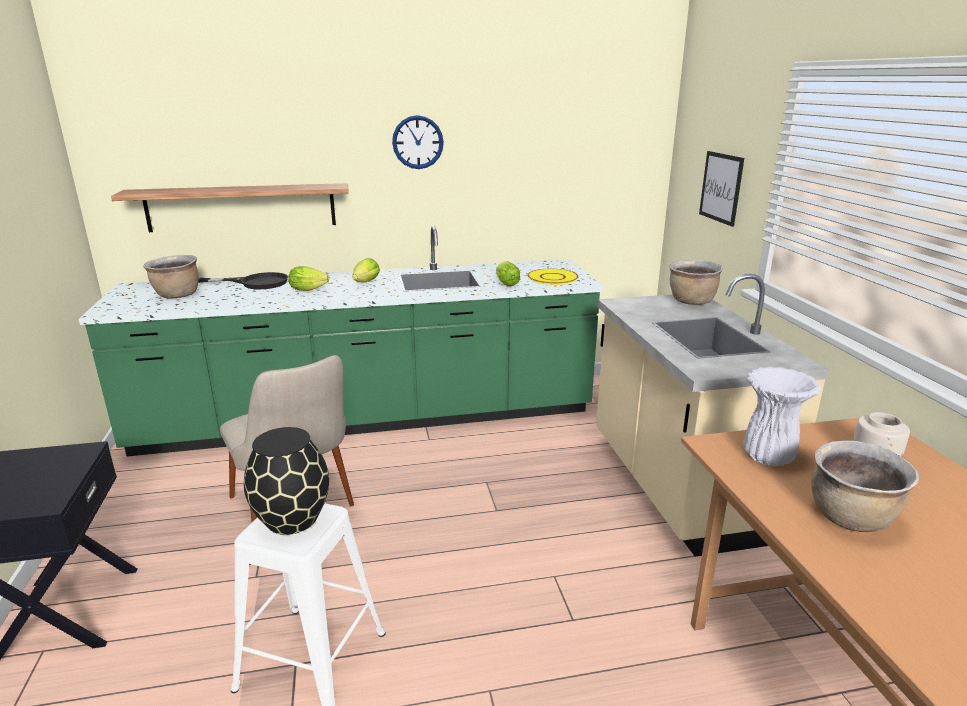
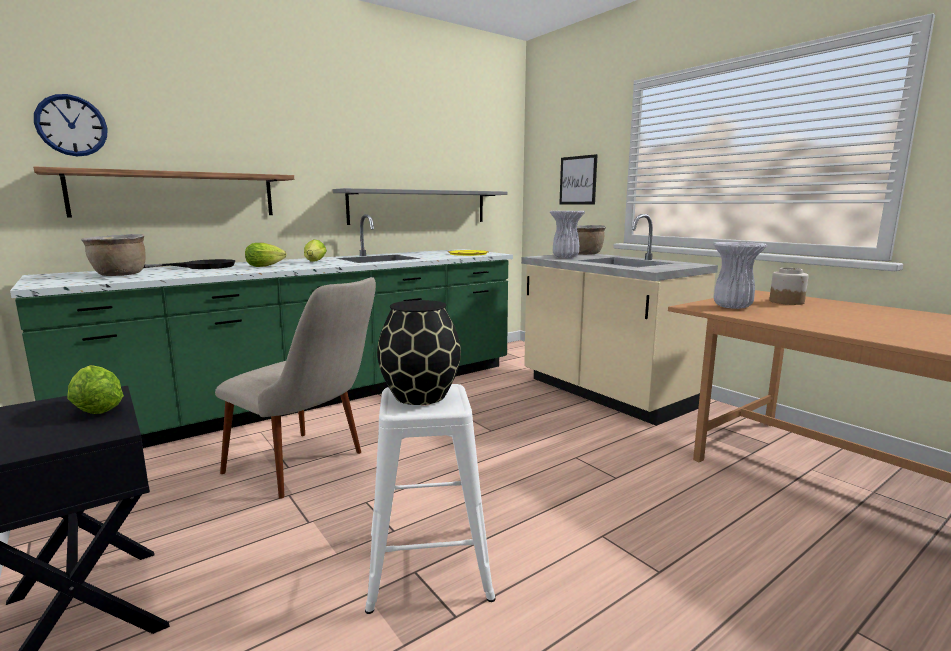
camera: 25 degrees left, 10 degrees down
wall clock [392,115,444,169] -> wall clock moved to [34,94,108,156]
lettuce [496,261,520,287] -> lettuce moved to [67,365,124,414]
brown cooking pot [811,440,919,532] -> none
none -> grey shelf [333,188,508,225]
none -> white vase [550,211,585,258]

